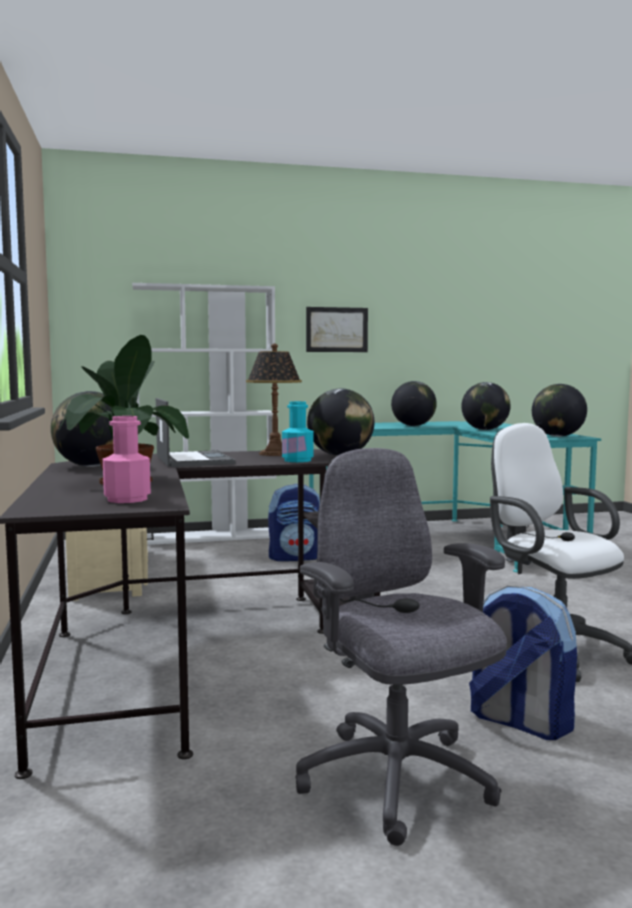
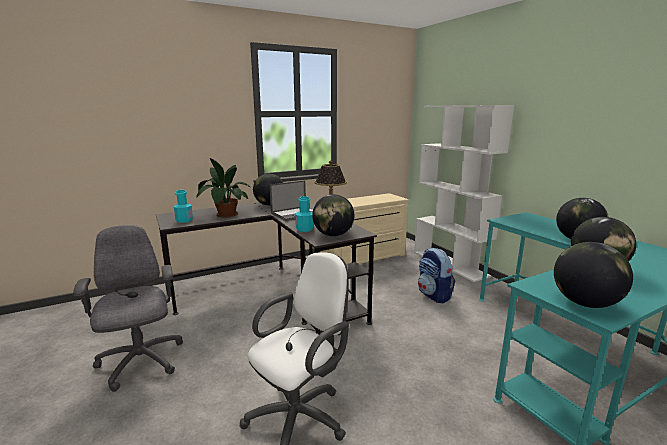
camera: 75 degrees right, 10 degrees up
pink bottle [103,416,151,503] -> turquoise bottle [174,190,193,223]
grey office chair [295,448,507,846] -> grey office chair turned 75 degrees counterclockwise [73,225,183,392]
picture [306,307,368,352] -> none
backpack [469,586,577,740] -> none

